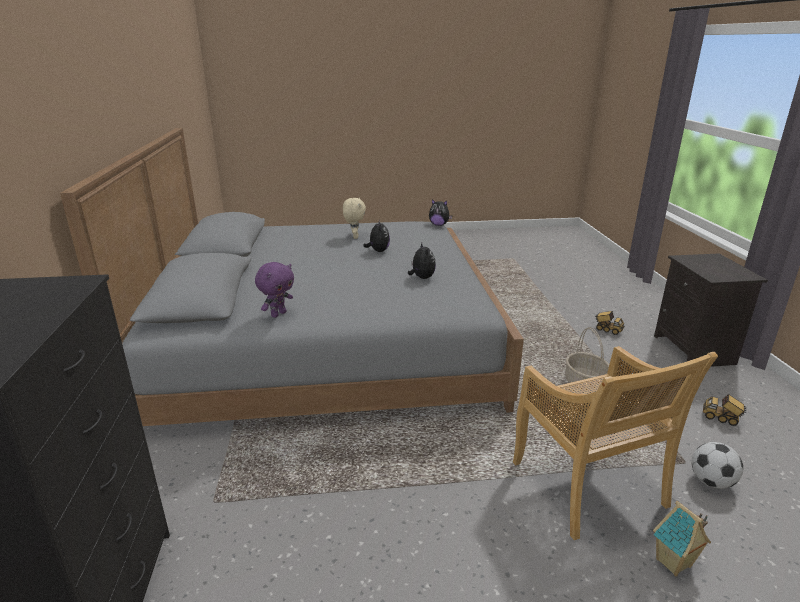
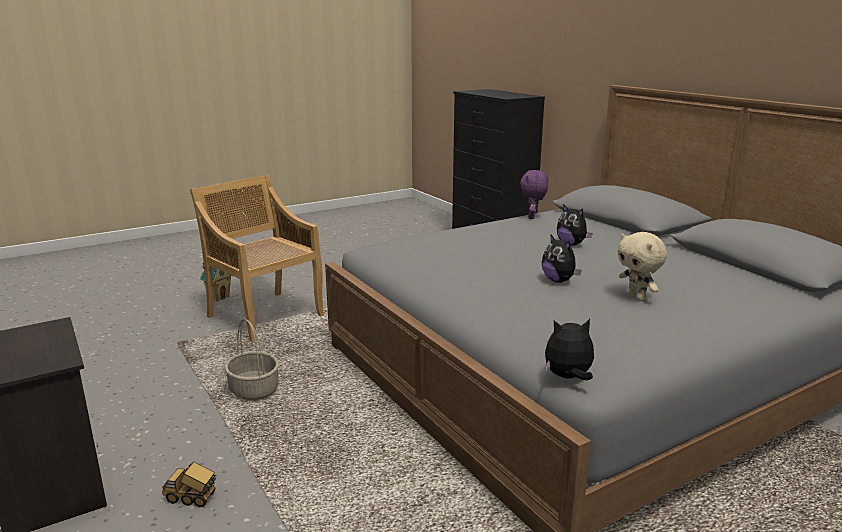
camera: 155 degrees right, 5 degrees down
plush toy [408,243,436,279] -> plush toy moved to [557,204,593,245]
football [692,442,743,489] -> none
toy truck [703,394,746,426] -> none

